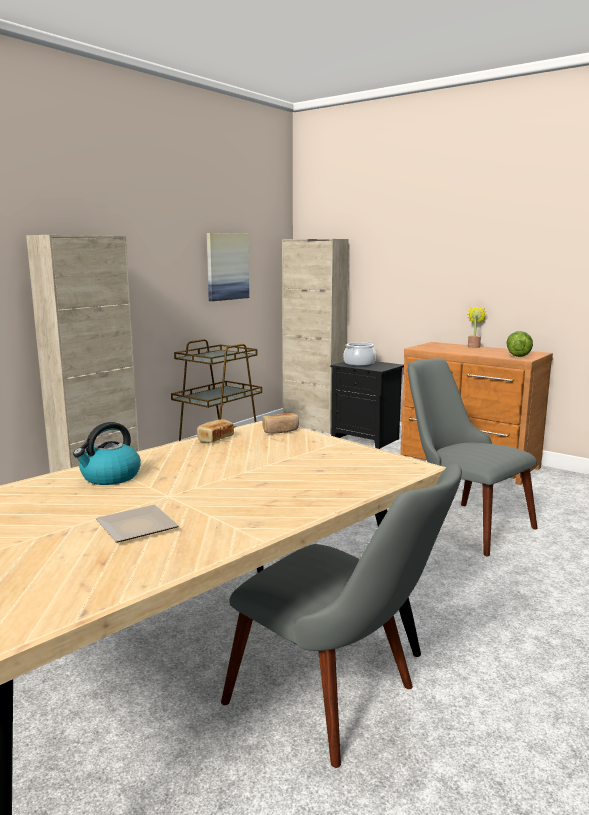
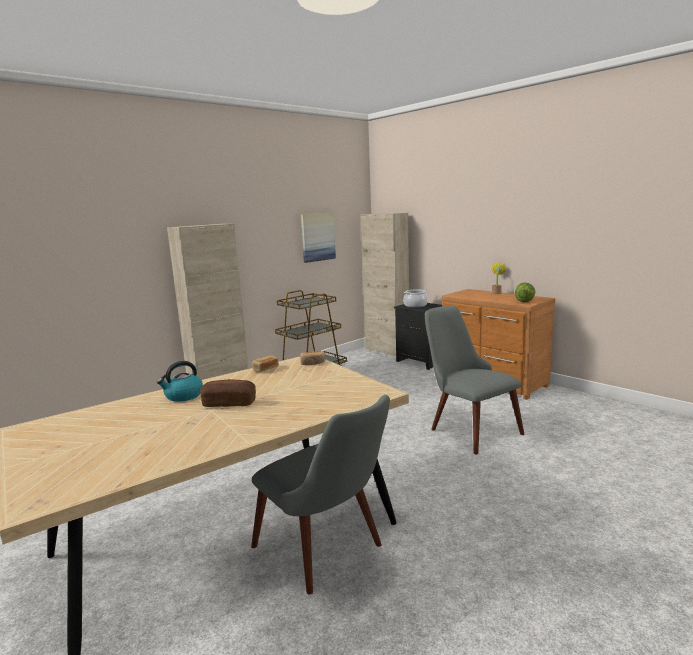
camera: 10 degrees right, 0 degrees up
plate [96,505,179,543] -> none
none -> bread [200,379,256,407]

